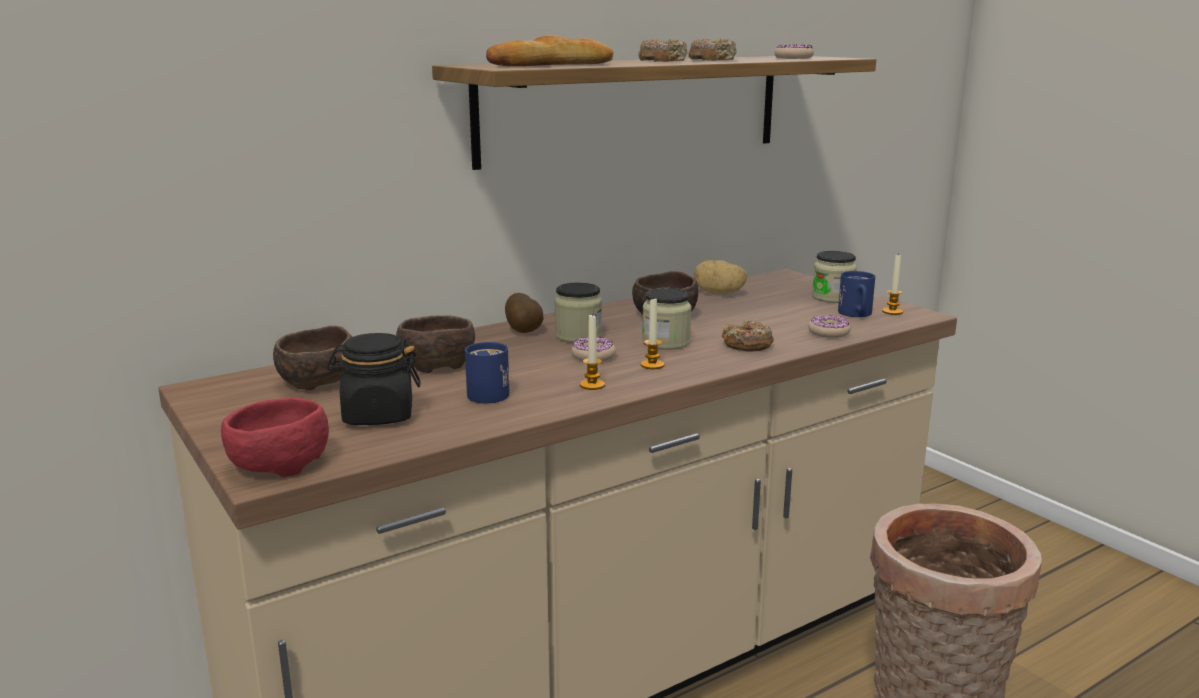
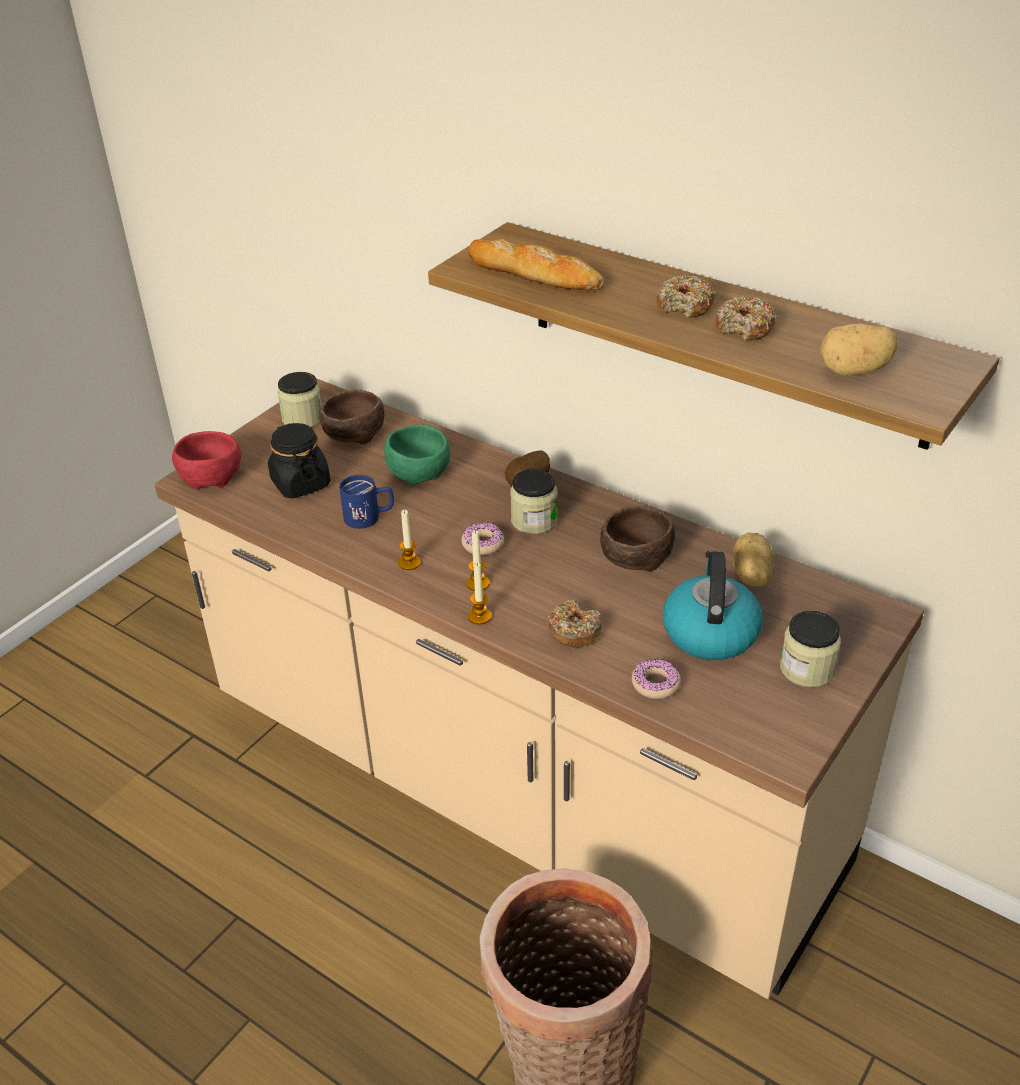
camera: 70 degrees right, 20 degrees up
brown bowl [396,315,475,373] -> green bowl [384,425,450,485]
jar [642,288,692,350] -> jar moved to [278,372,322,427]
donut [774,44,814,59] -> potato [820,323,898,376]
blue mug [838,271,875,317] -> none
candle [882,253,903,315] -> candle moved to [468,562,492,625]
none -> kettle [663,551,763,660]

